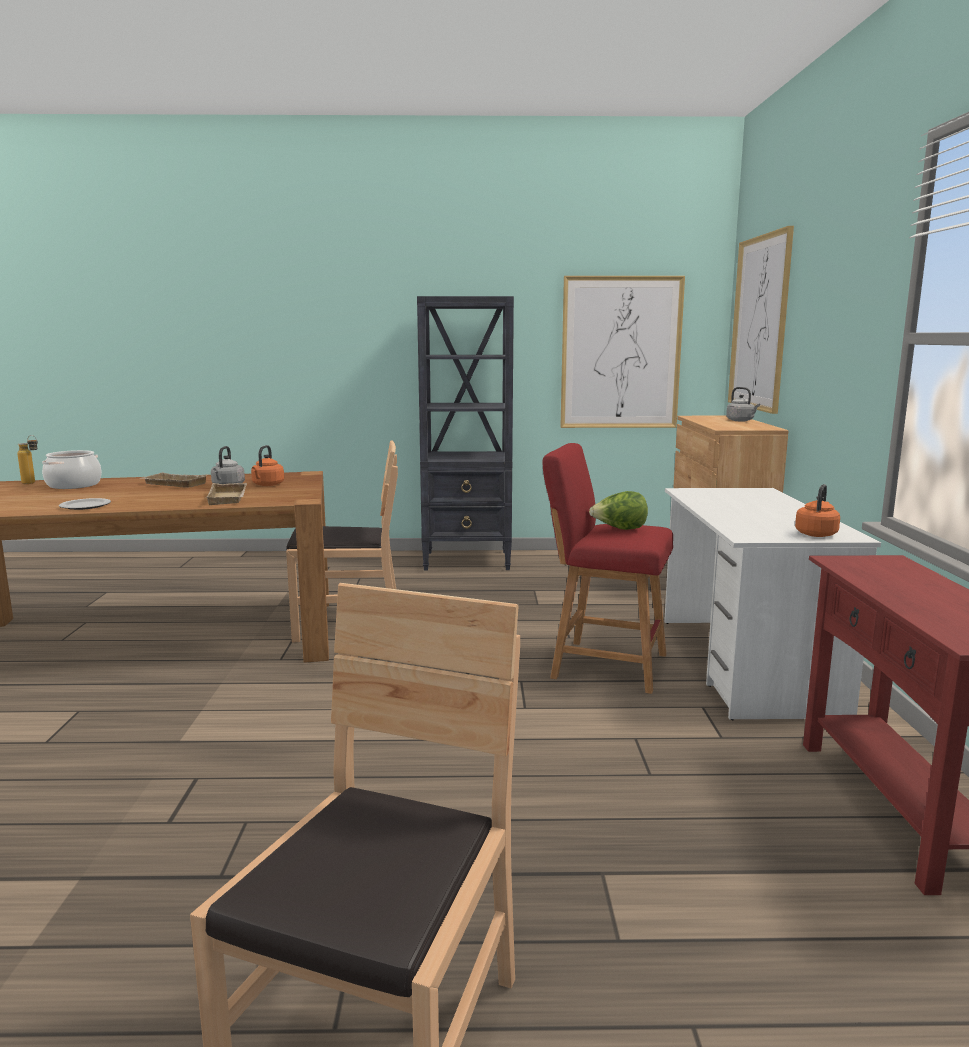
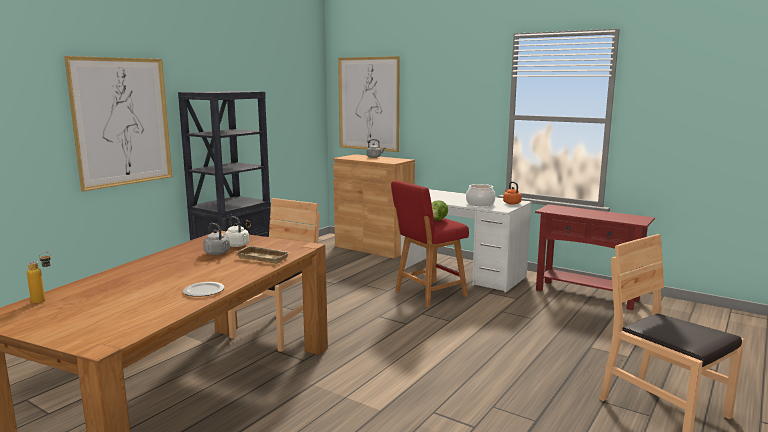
camera: 55 degrees left, 0 degrees up
cooking pot [42,450,102,489] -> cooking pot moved to [466,184,495,206]
beige tray [141,472,208,488] -> none
orange kettle [251,445,284,486] -> white kettle [224,216,249,247]
picture [560,276,685,428] -> picture moved to [64,56,172,191]

